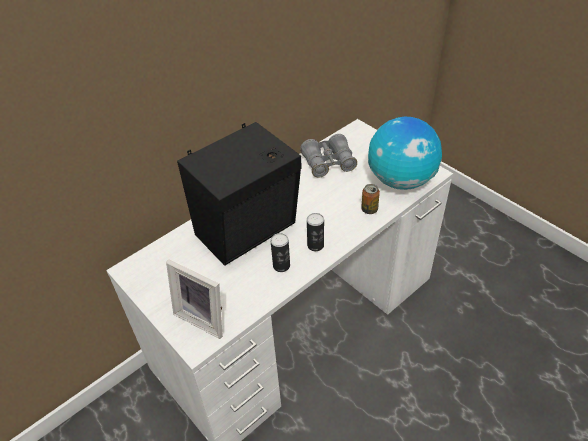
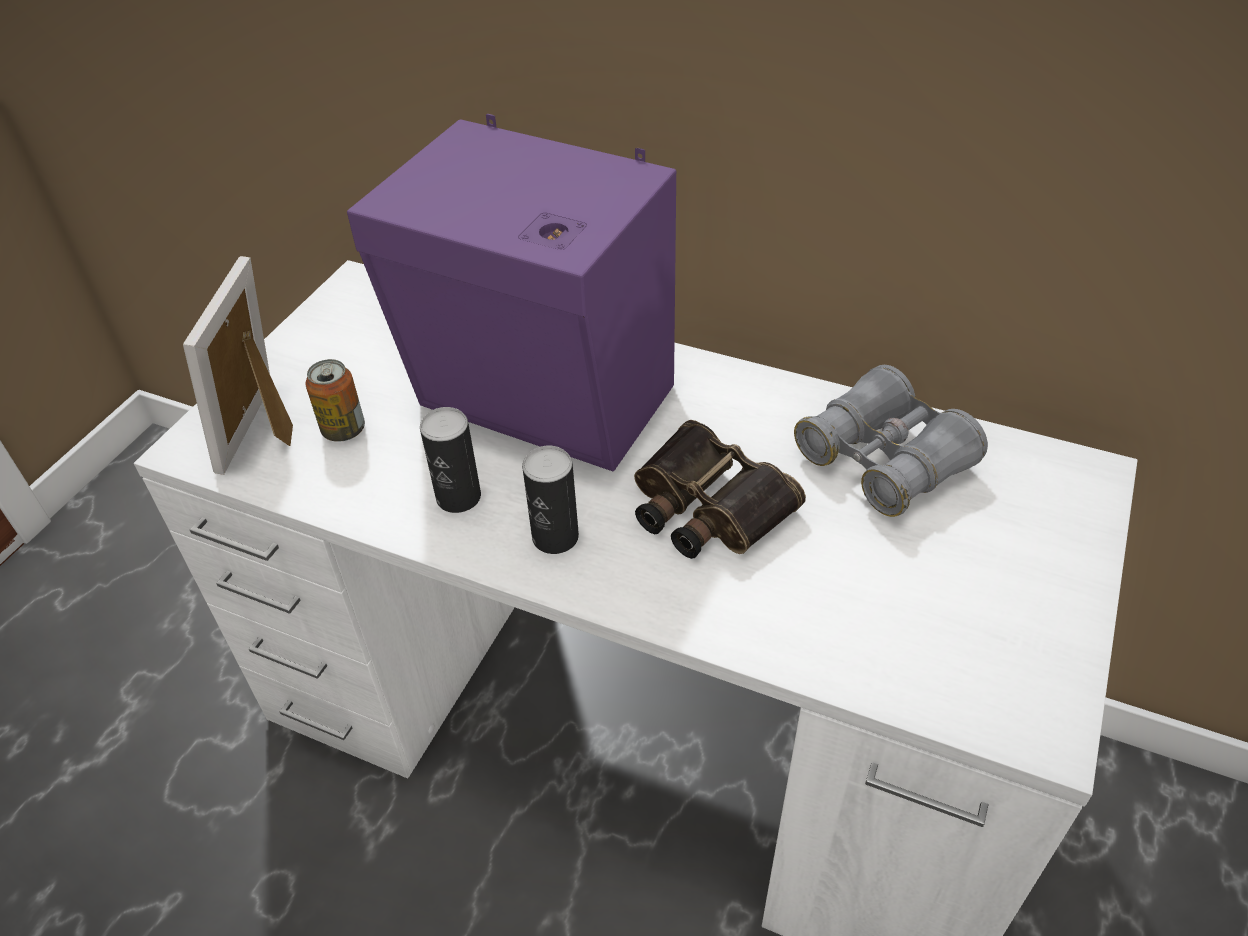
camera: 65 degrees right, 0 degrees up
black speaker [177,122,302,266] -> purple speaker [347,114,676,472]
can [361,184,380,214] -> can moved to [305,359,365,442]
globe [368,117,442,190] -> none
none -> binoculars [634,420,806,559]

